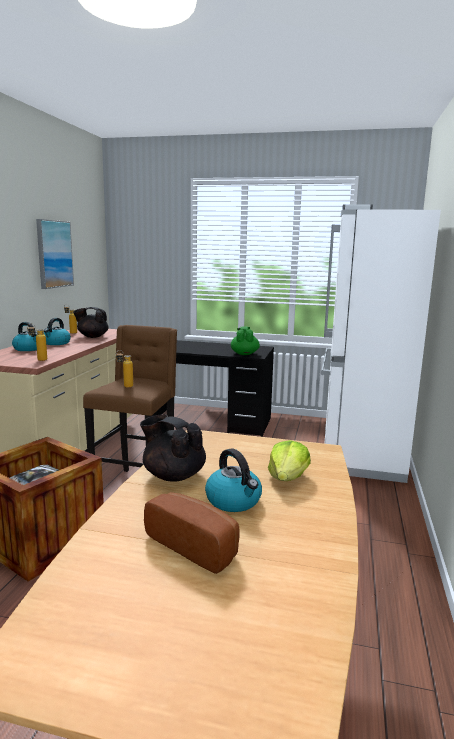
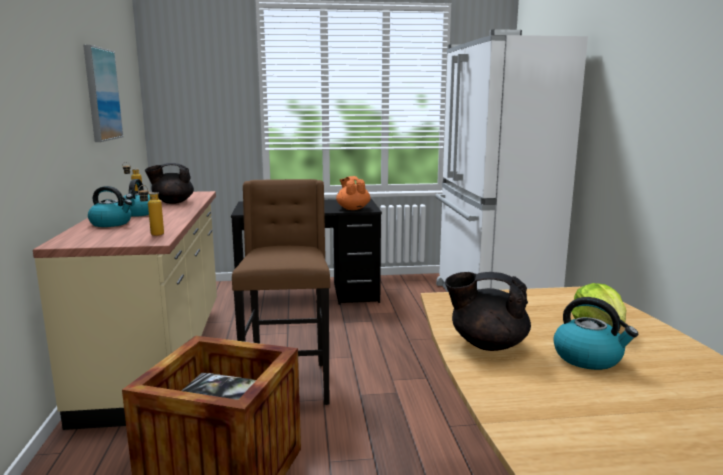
camera: 20 degrees left, 0 degrees up
bottle [116,350,133,388] -> none
bread [144,492,240,574] -> none
green teapot [231,326,260,355] -> orange teapot [336,176,371,210]

